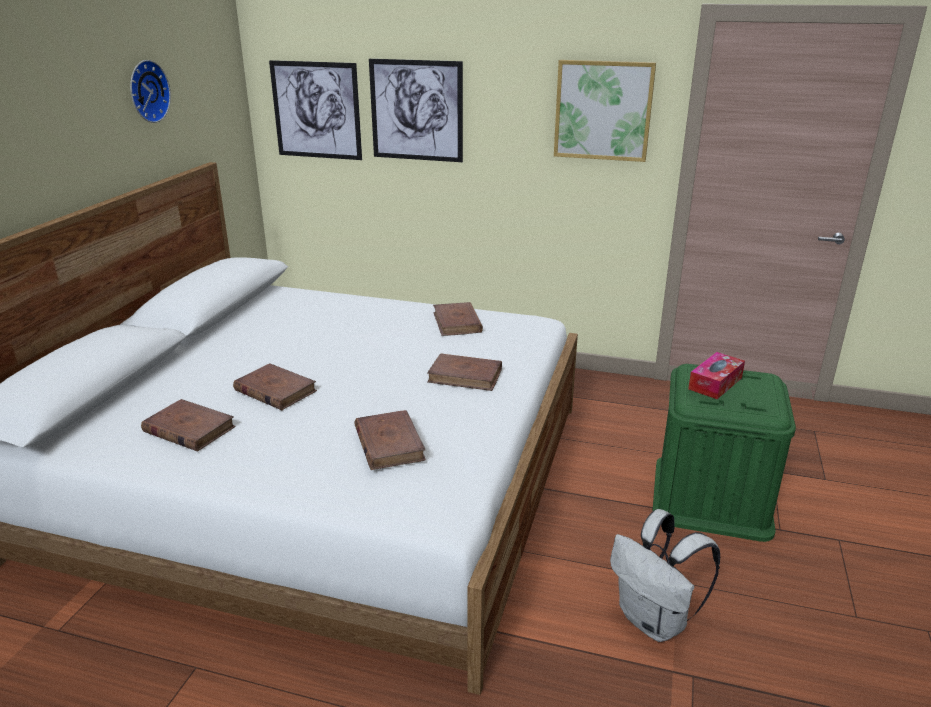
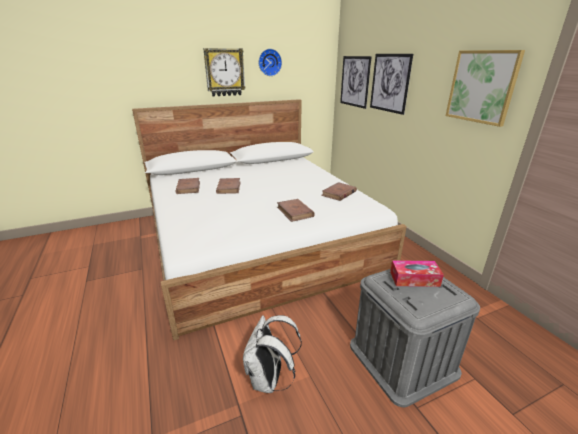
camera: 50 degrees right, 0 degrees up
brown book [354,410,426,470] -> none
green storage box [652,364,796,542] -> grey storage box [350,269,480,407]
none -> wall clock [203,48,246,97]

